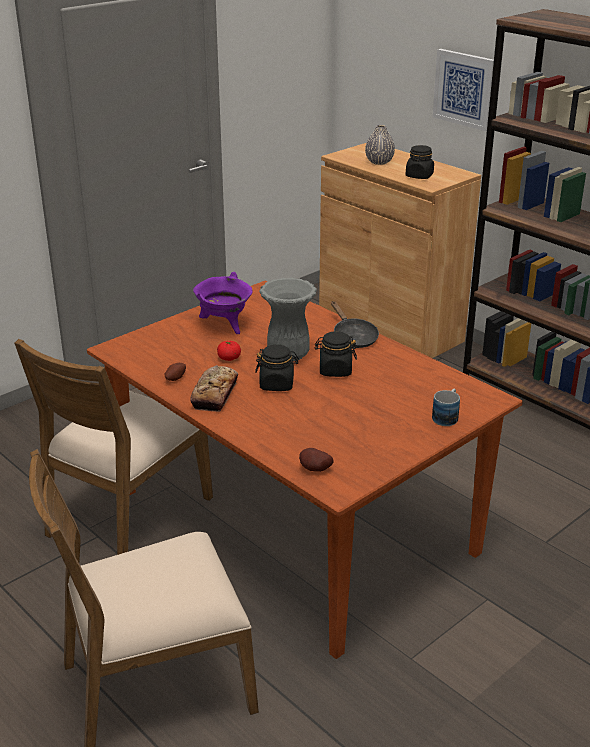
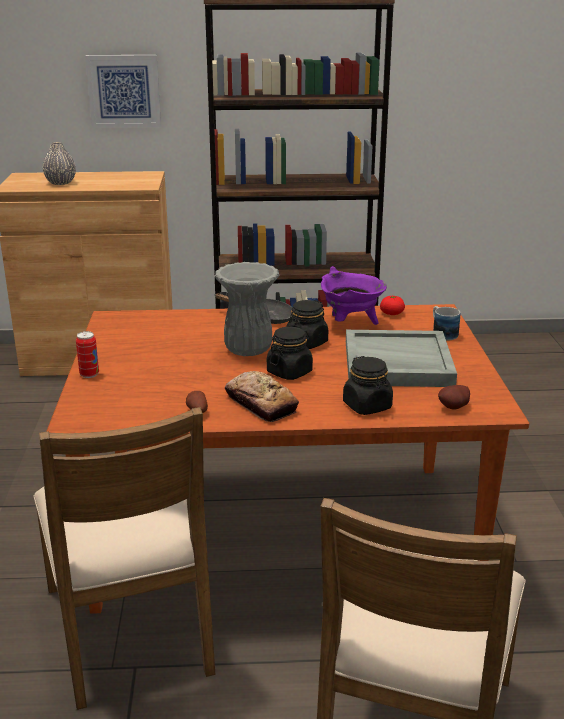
camera: 50 degrees left, 5 degrees down
purple cooking pot [193,272,252,334] -> purple cooking pot moved to [321,266,387,325]
tomato [217,341,241,361] -> tomato moved to [380,296,405,315]
black jar [406,145,434,179] -> black jar moved to [343,356,393,415]
none -> can [76,331,99,378]
none -> grey tray [346,330,457,387]

